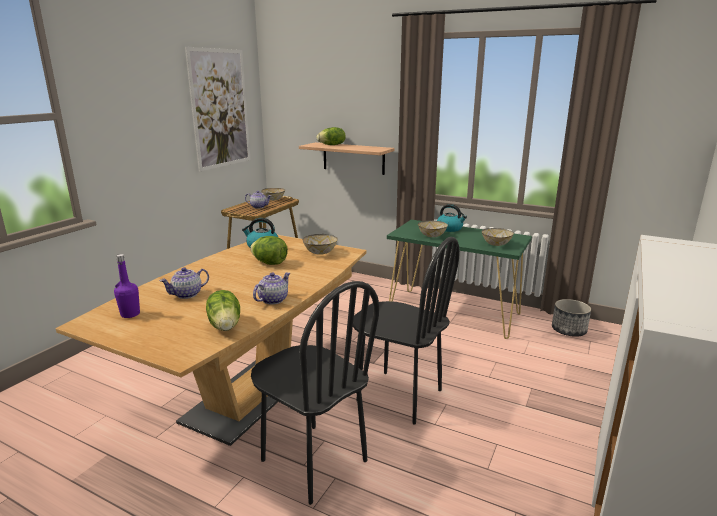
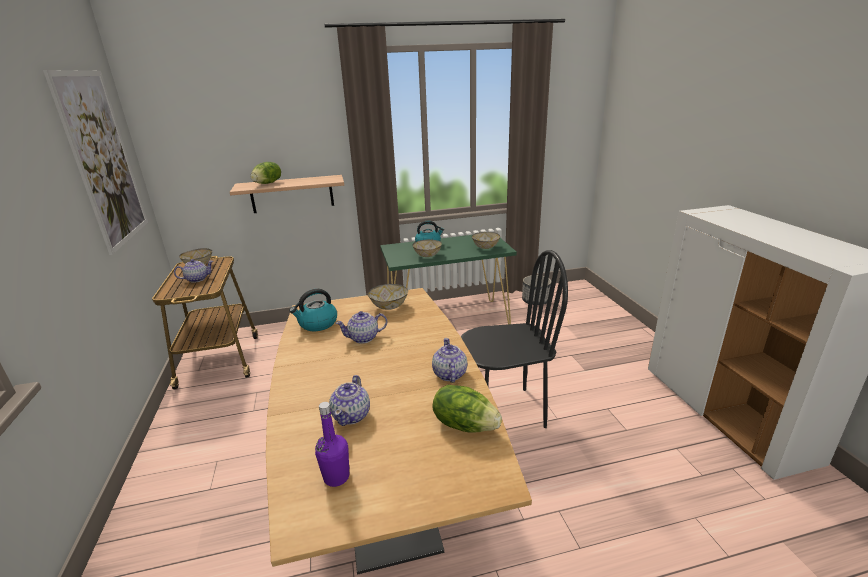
camera: 40 degrees left, 5 degrees up
lettuce [250,236,288,265] -> teapot [335,311,387,344]
black chair [251,281,379,505] -> none

